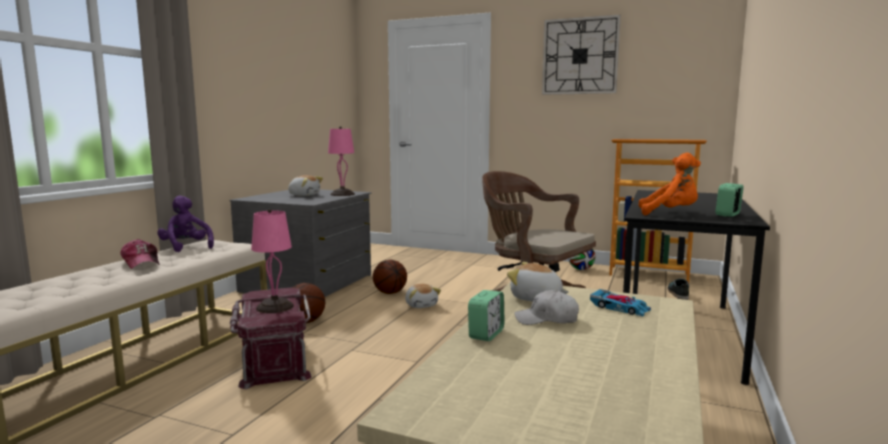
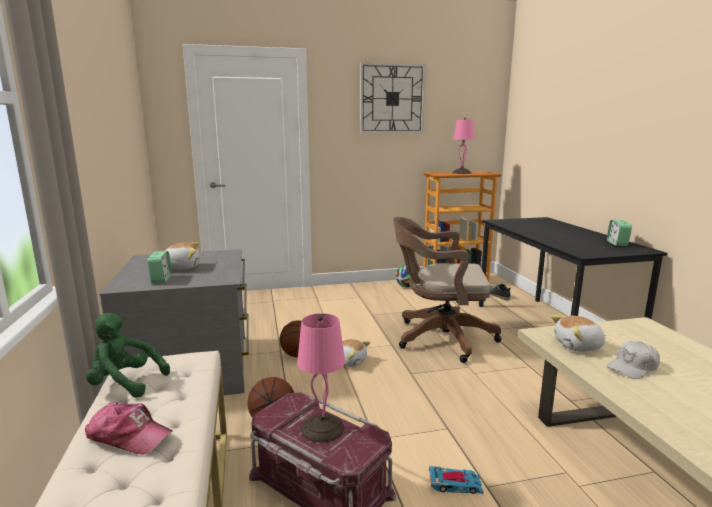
camera: 35 degrees left, 5 degrees up
purple plush toy [157,195,214,252] -> green plush toy [86,313,170,398]
pink table lamp [328,126,355,196] -> pink table lamp moved to [452,118,474,174]
alarm clock [468,290,504,341] -> alarm clock moved to [147,251,172,283]
toy car [590,289,651,316] -> toy car moved to [429,466,484,494]
orange plush toy [639,153,701,215] -> none

